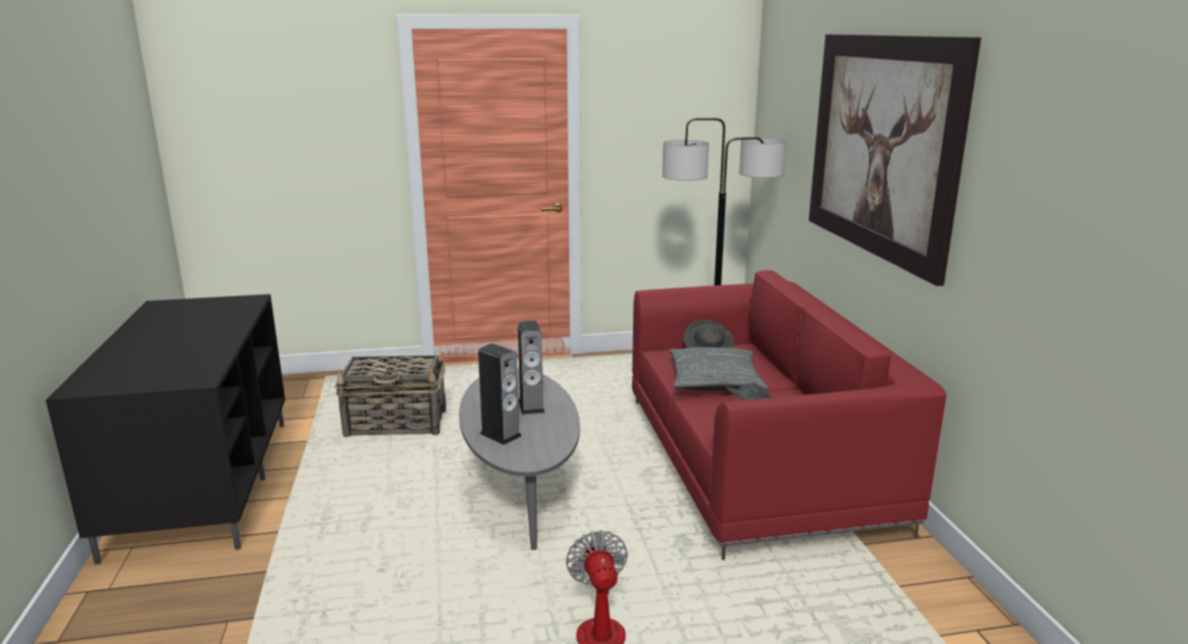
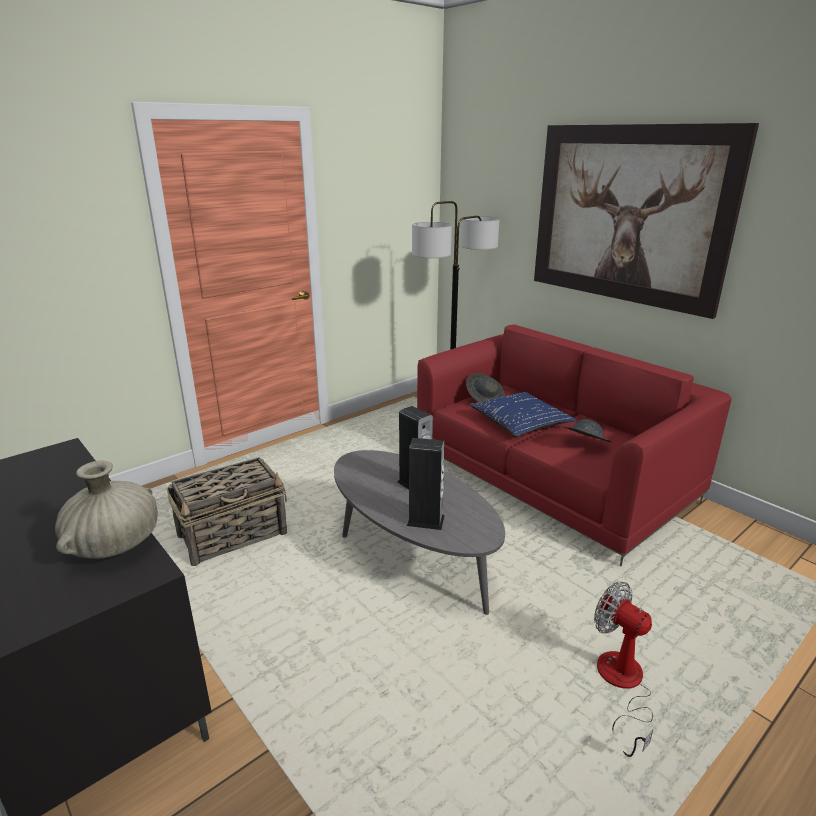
camera: 30 degrees left, 5 degrees up
grey pillow [670,347,768,391] -> blue pillow [470,392,576,436]
none -> beige vase [55,461,158,559]

